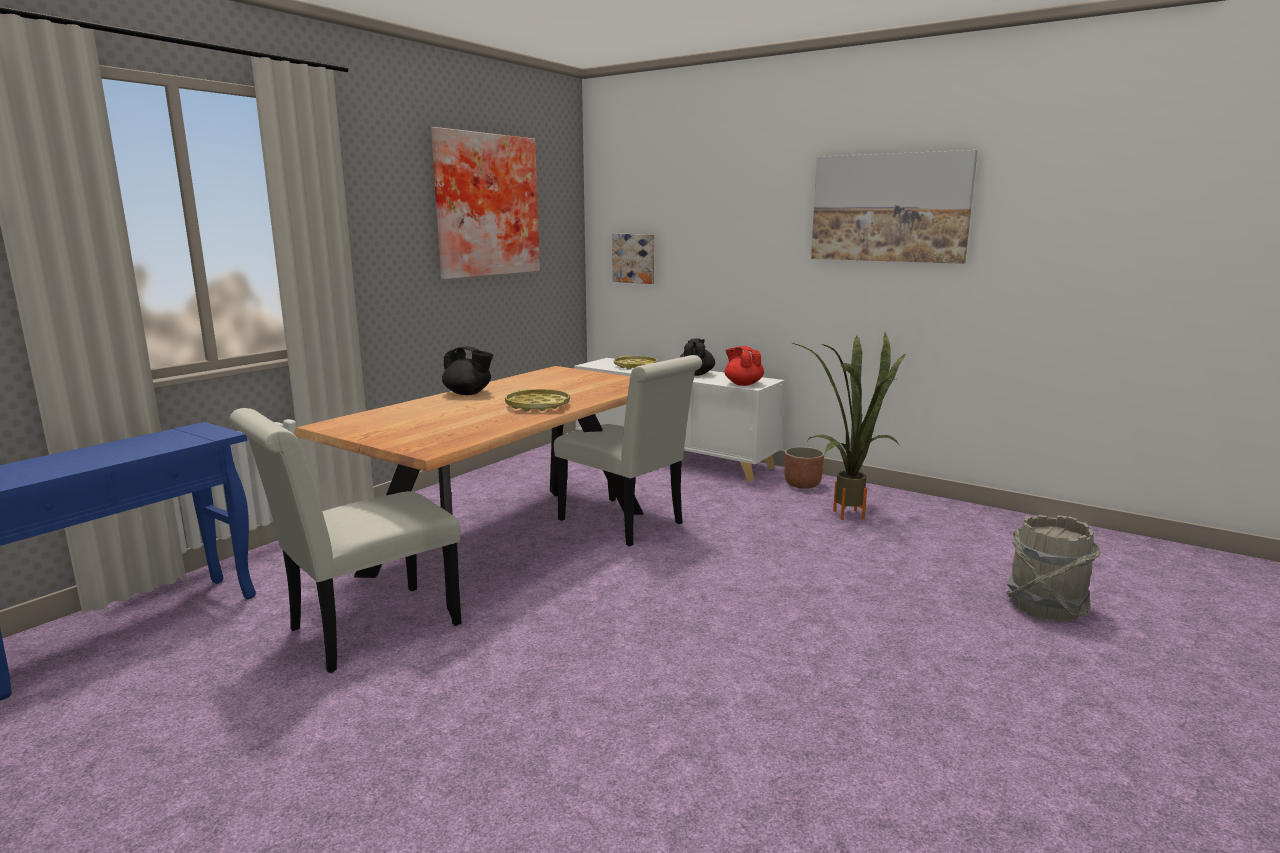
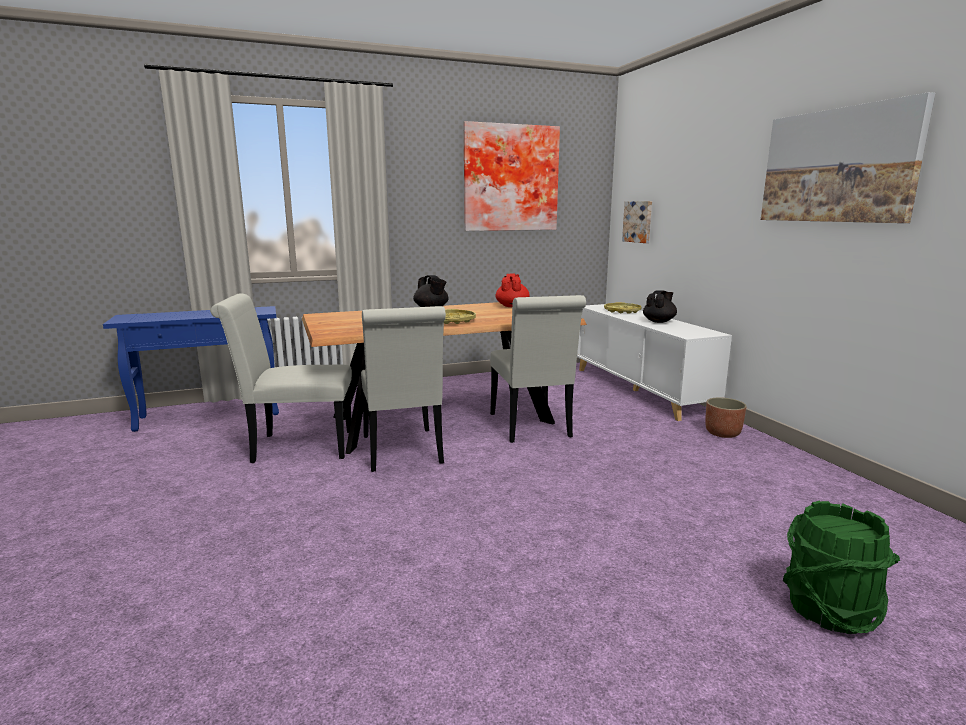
camera: 35 degrees right, 0 degrees up
red teapot [724,346,764,386] -> red teapot moved to [496,273,530,307]
potted plant [790,331,906,520] -> none
grey bucket [1006,515,1100,622] -> green bucket [783,500,900,634]
none -> white chair [361,306,446,472]

